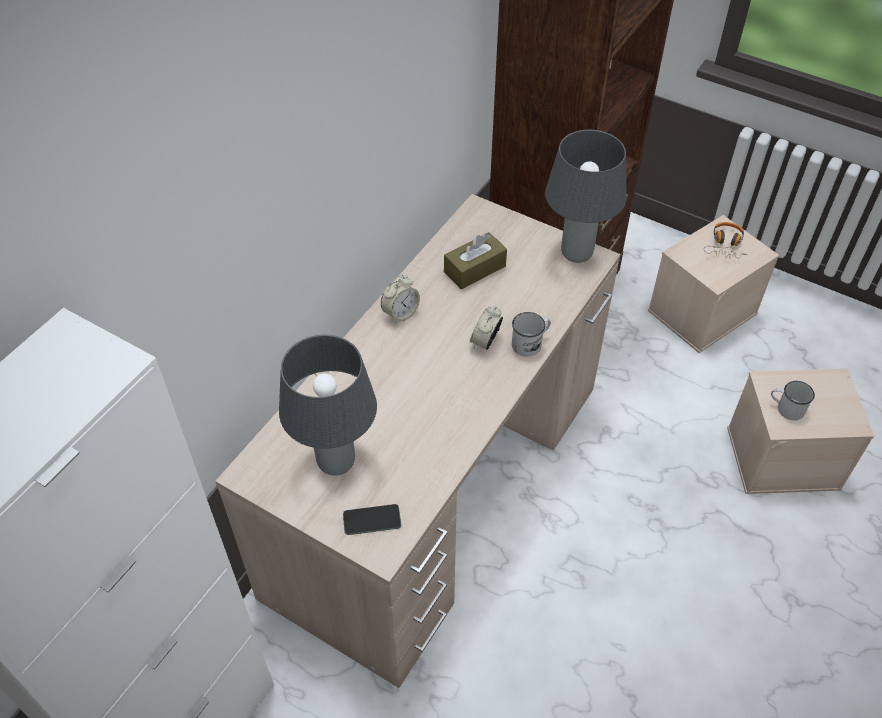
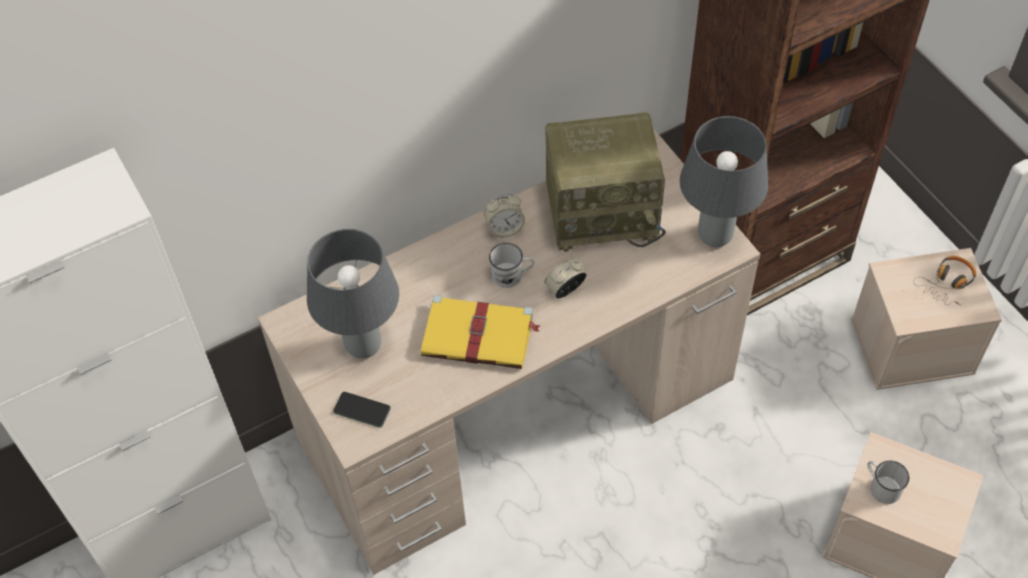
camera: 30 degrees right, 5 degrees up
brown tissue box [444,232,507,289] -> radio [545,112,666,252]
white mug [512,312,551,356] -> white mug moved to [489,243,534,288]
none -> yellow book [421,295,540,369]

